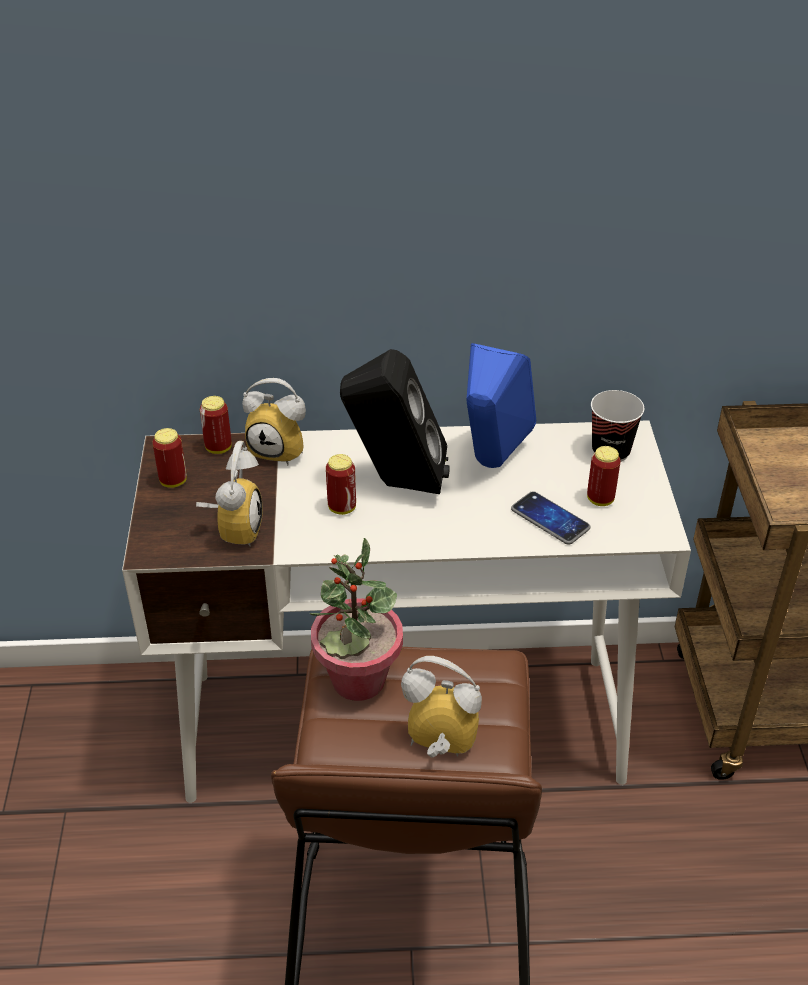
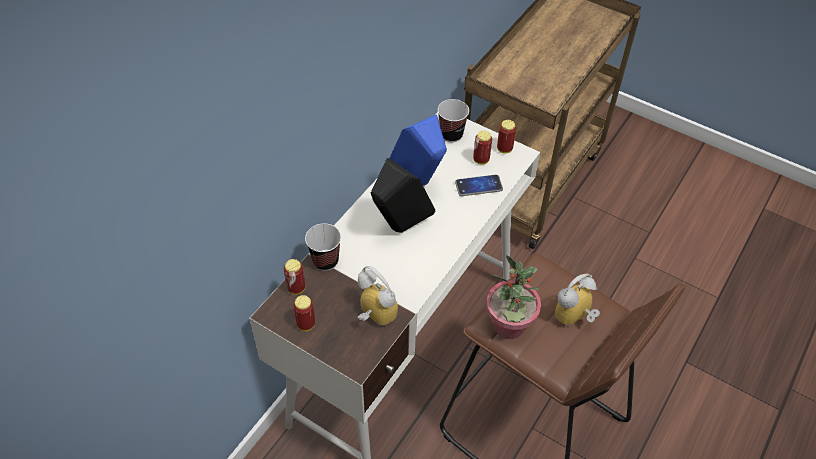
camera: 55 degrees left, 10 degrees up
alarm clock [242,378,306,465] -> cup [305,223,341,271]
can [326,454,356,515] -> can moved to [497,120,516,154]

